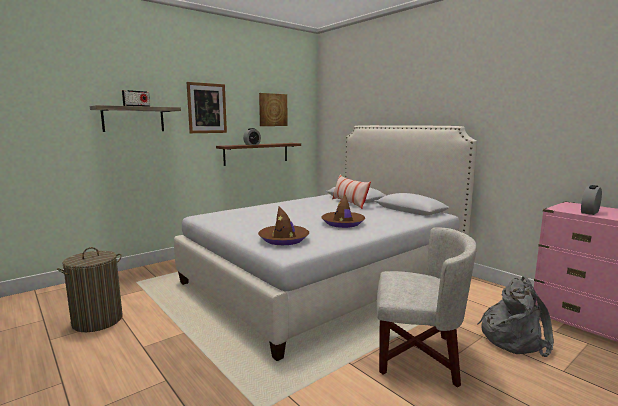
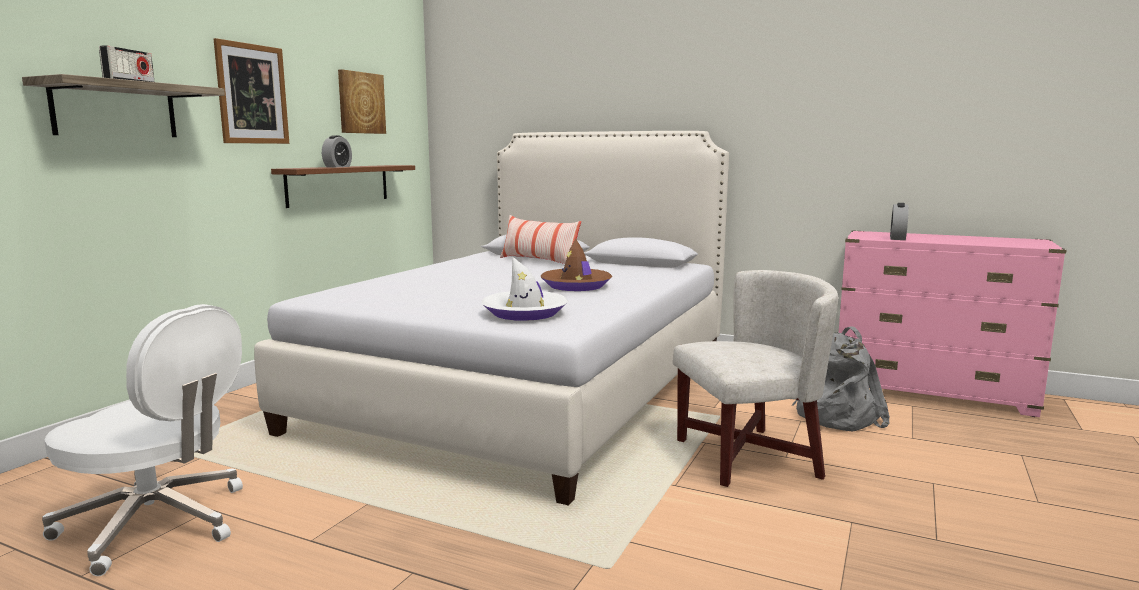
camera: 25 degrees left, 0 degrees up
laundry basket [57,247,122,332] -> white office chair [42,304,243,576]
brown hat [258,207,309,245] -> white hat [481,256,568,321]

